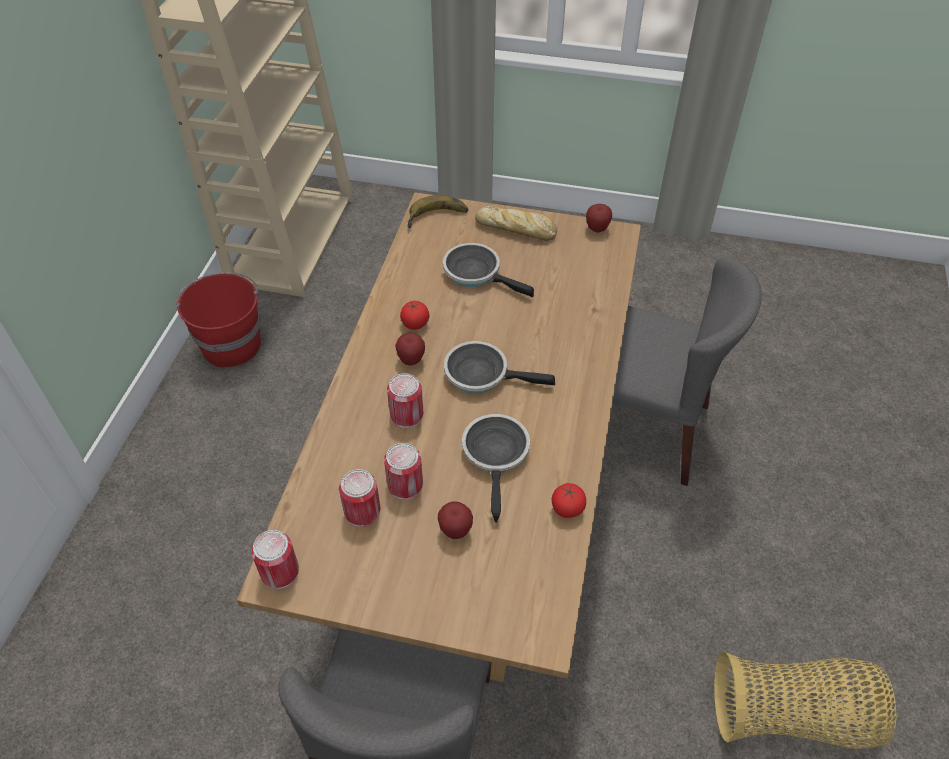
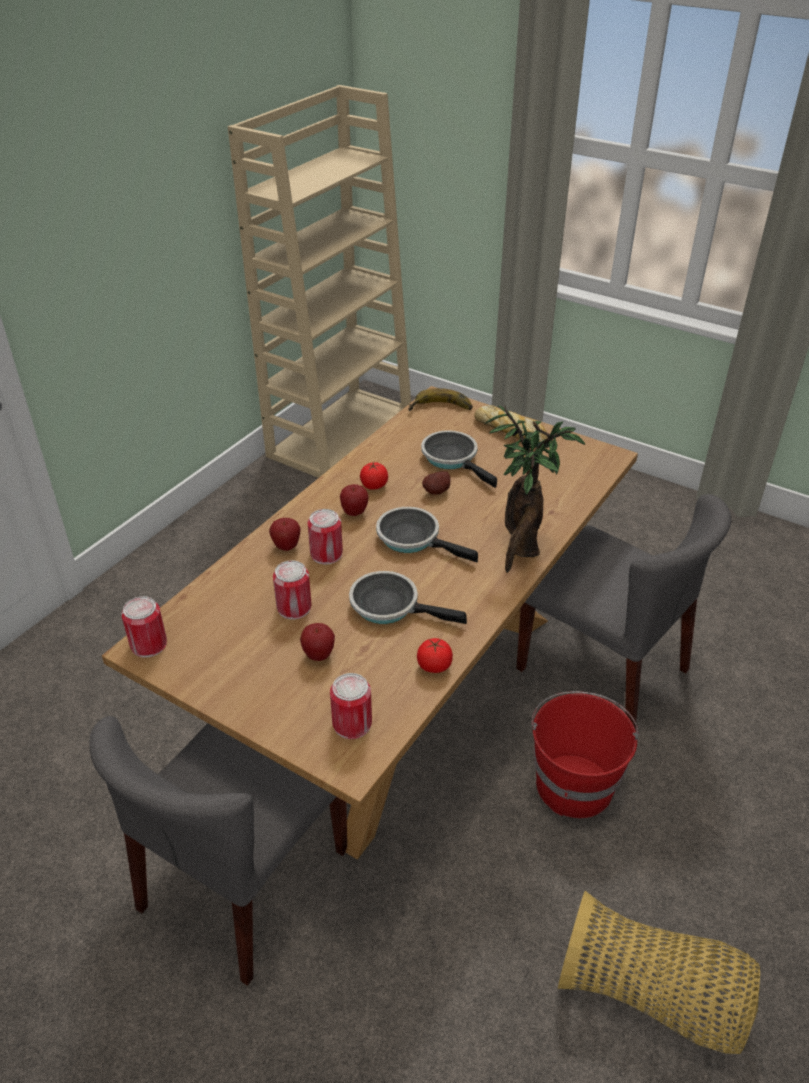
camera: 20 degrees right, 10 degrees down
red bucket [176,272,261,368] -> red bucket moved to [531,691,639,818]
can [339,469,380,527] -> can moved to [330,673,372,739]
frying pan [462,414,530,523] -> frying pan turned 90 degrees counterclockwise [349,571,467,624]
apple [586,204,612,232] -> apple moved to [269,518,301,551]
none -> potato [422,471,450,495]
none -> potted plant [485,405,585,573]

